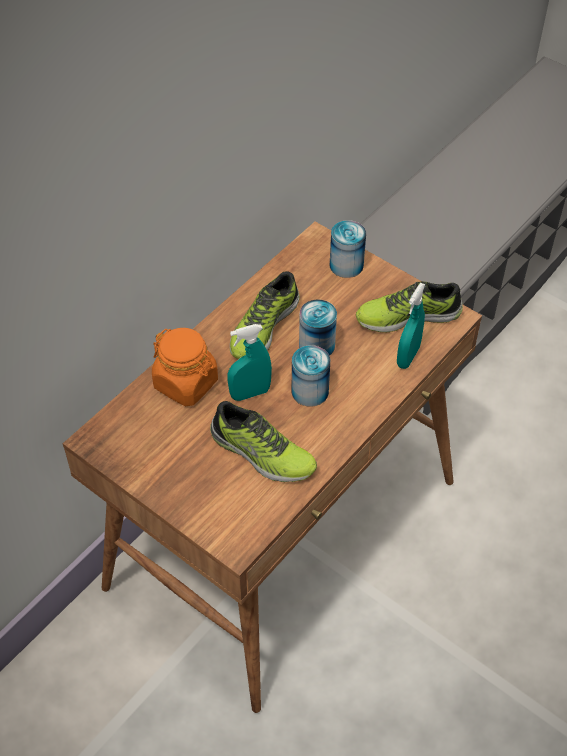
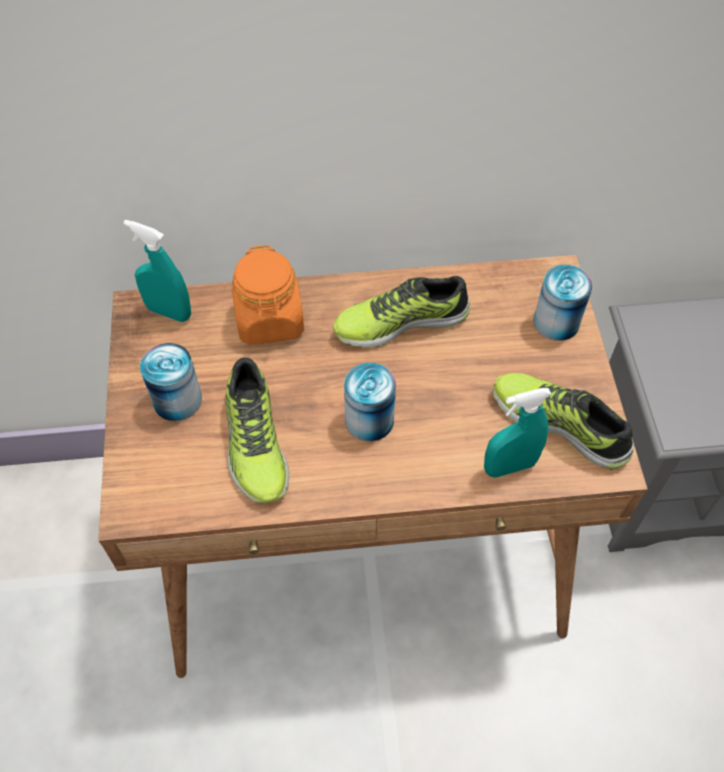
camera: 45 degrees right, 5 degrees up
turquoise spray bottle [227,324,272,401] -> turquoise spray bottle moved to [124,220,191,322]
can [299,300,337,356] -> can moved to [140,343,202,421]

